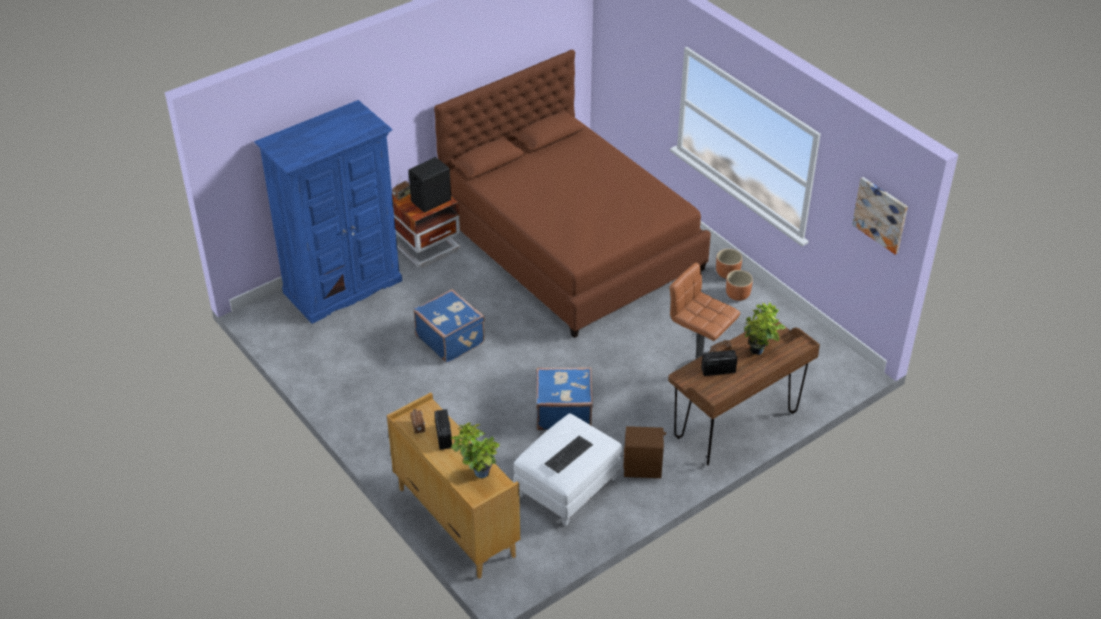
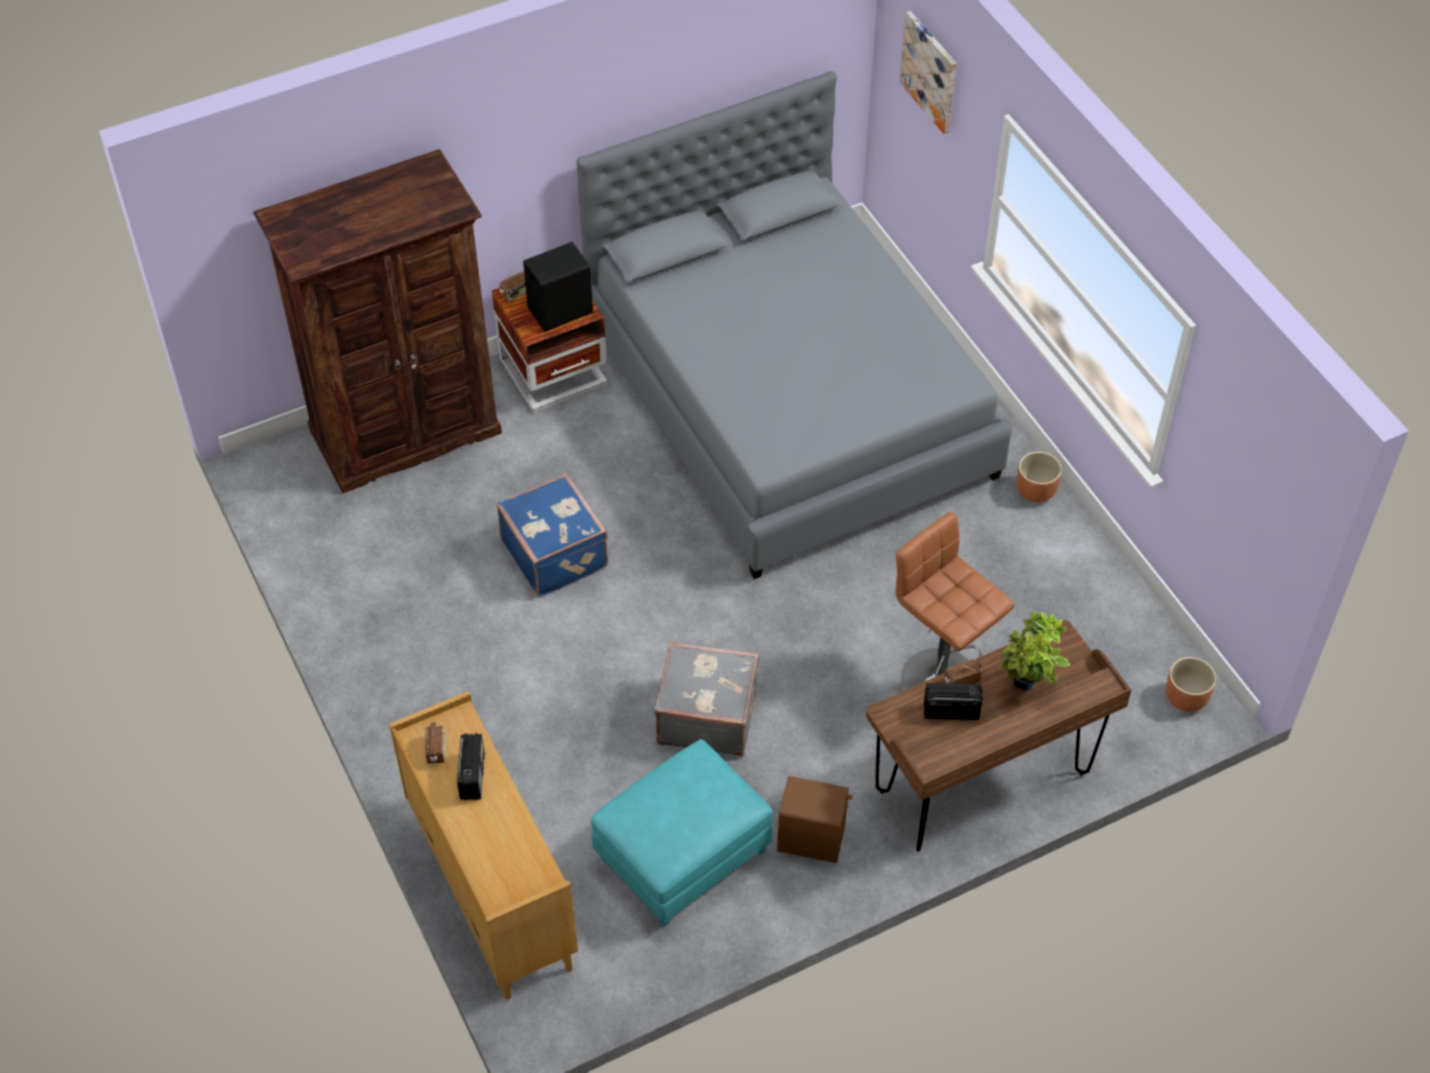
camera: 10 degrees right, 10 degrees up
blue wardrobe [254,100,402,324] -> brown wardrobe [253,149,502,493]
brown bed [434,50,711,338] -> grey bed [577,71,1012,579]
potted plant [451,423,500,478] -> none
white ottoman [513,413,622,526] -> turquoise ottoman [591,739,773,927]
blue suitcase [536,367,593,430] -> grey suitcase [654,641,759,756]
keyboard [545,436,593,473] -> none
brown planter [726,270,753,301] -> brown planter moved to [1166,657,1216,712]
picture [852,177,908,255] -> picture moved to [899,11,957,134]

